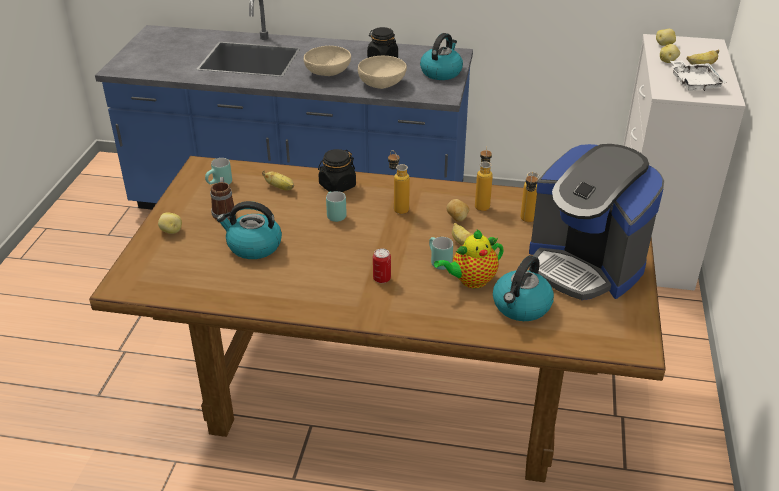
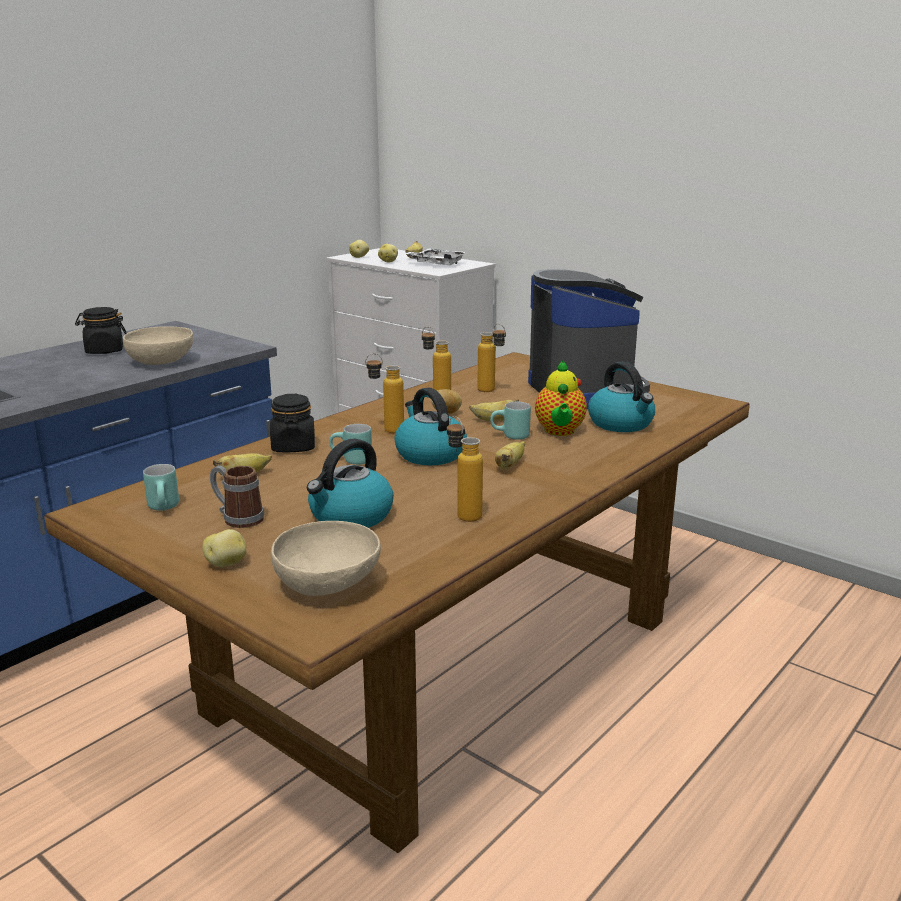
camera: 60 degrees left, 15 degrees down
beige bowl [304,46,351,76] -> beige bowl moved to [271,521,381,596]
can [373,248,391,283] -> banana [495,441,525,469]
kettle [420,33,463,80] -> kettle moved to [394,388,467,465]
coffee machine [529,144,664,300] -> coffee machine turned 90 degrees counterclockwise [528,269,650,409]
none -> bottle [447,416,483,522]

